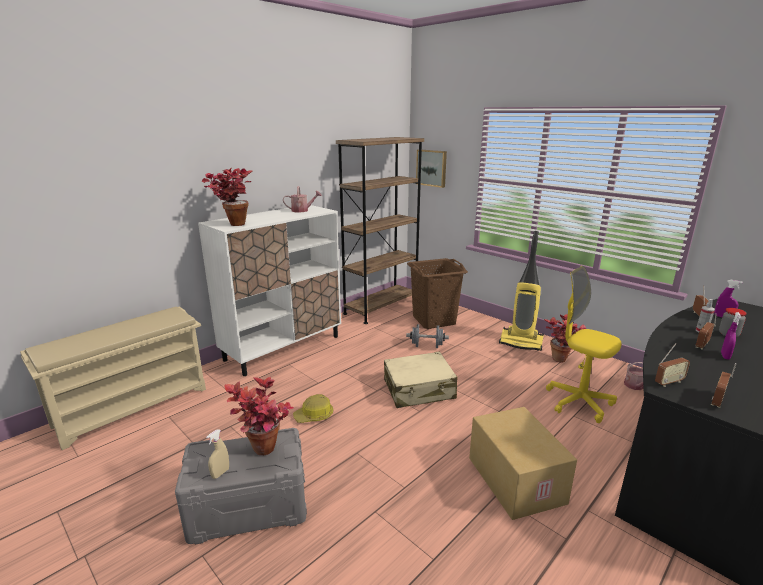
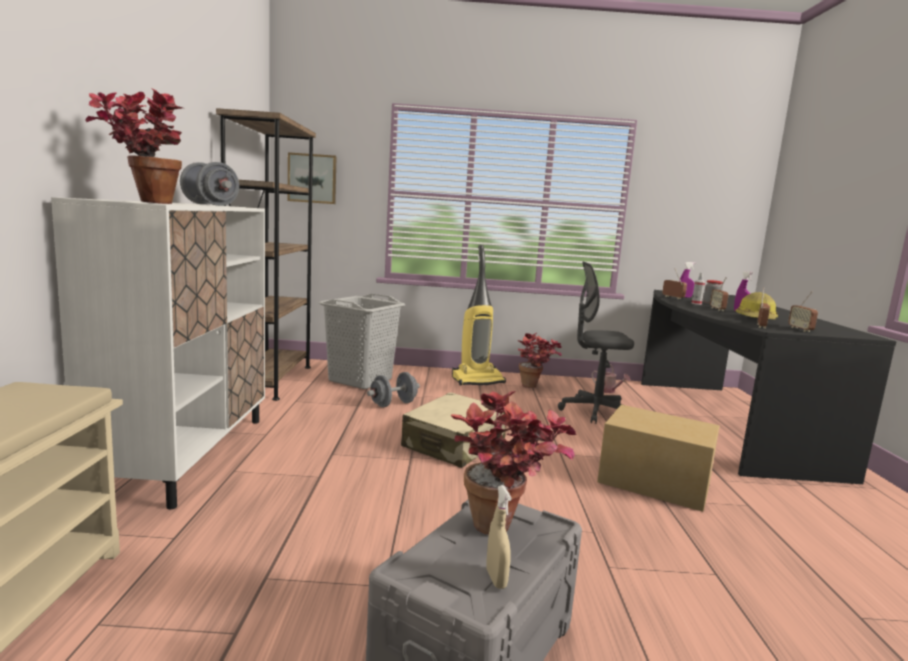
camera: 45 degrees left, 10 degrees down
watering can [283,186,322,213] -> grey dumbbell [180,162,239,206]
hard hat [293,394,334,423] -> hard hat moved to [736,292,778,319]
brown laundry basket [407,258,468,329] -> grey laundry basket [319,294,406,389]
yellow office chair [546,266,622,423] -> grey office chair [558,261,634,424]

